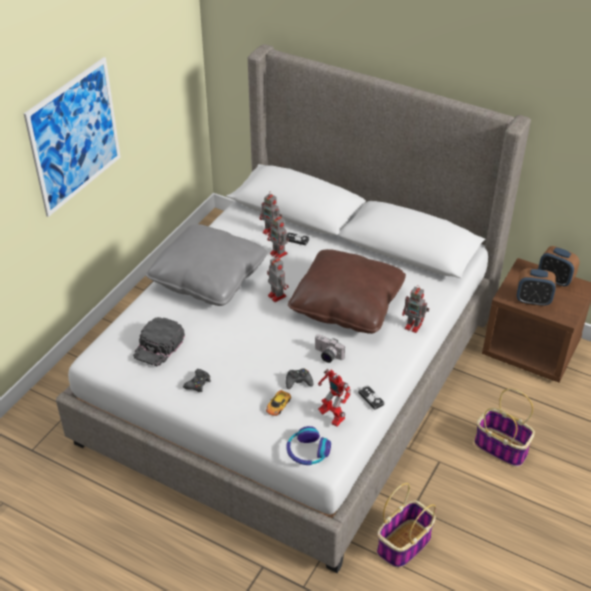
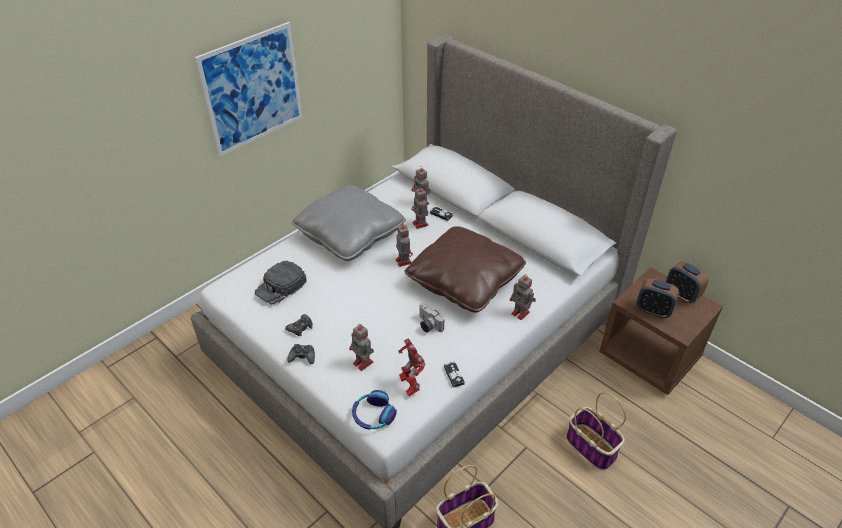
camera: 15 degrees right, 0 degrees up
toy car [266,385,291,416] -> toy robot [349,324,374,371]
black game controller [286,369,314,389] -> black game controller moved to [287,344,315,364]

